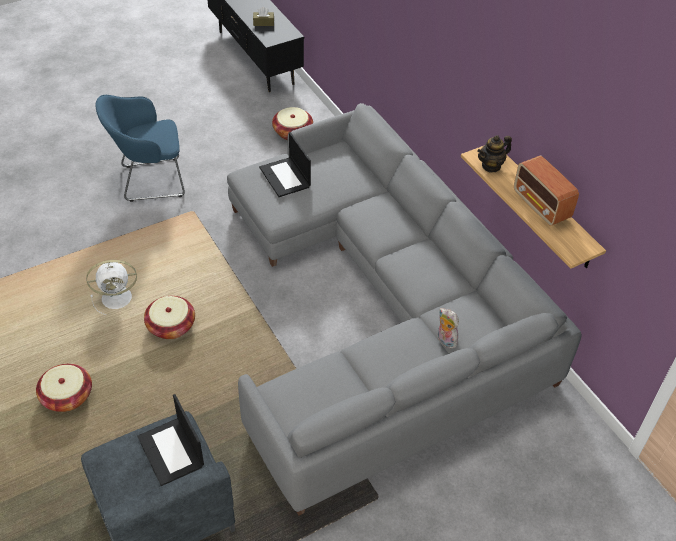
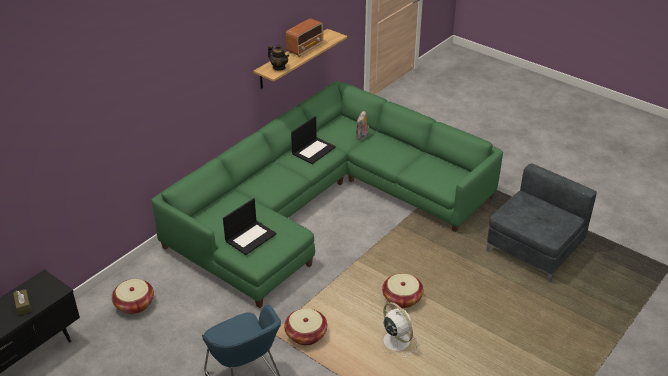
camera: 110 degrees left, 10 degrees down
basket [36,364,92,412] -> basket moved to [284,308,327,345]
laptop [137,394,204,486] -> laptop moved to [291,116,336,164]
grey sofa [227,103,582,516] -> green sofa [151,81,503,308]

